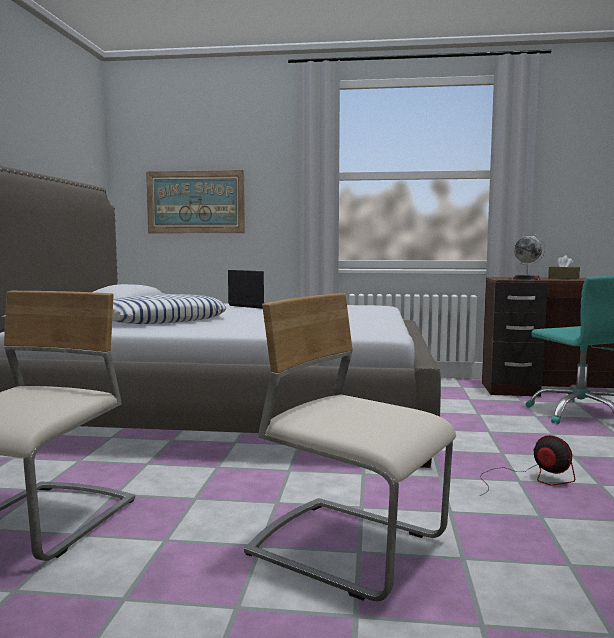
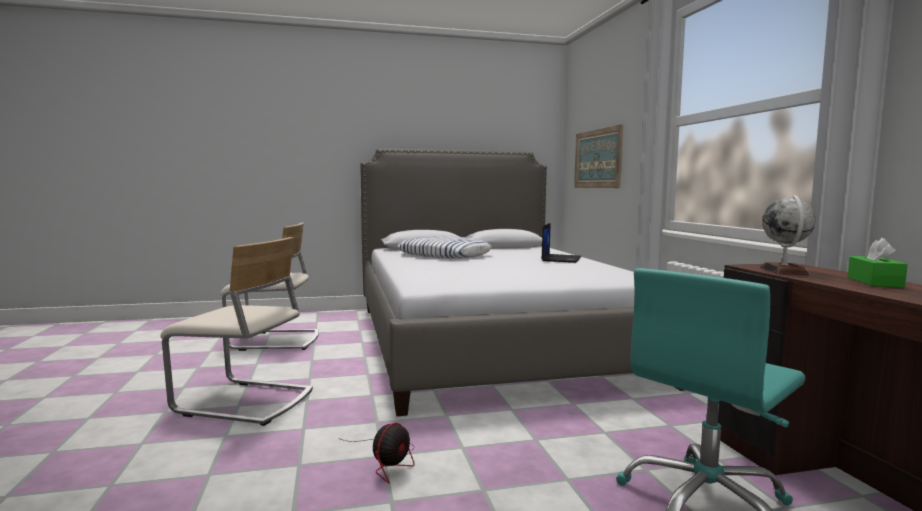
camera: 70 degrees right, 0 degrees up
beige chair [244,293,456,601] -> beige chair turned 90 degrees clockwise [160,237,313,426]
brown tissue box [548,255,580,279] -> green tissue box [848,238,908,288]

